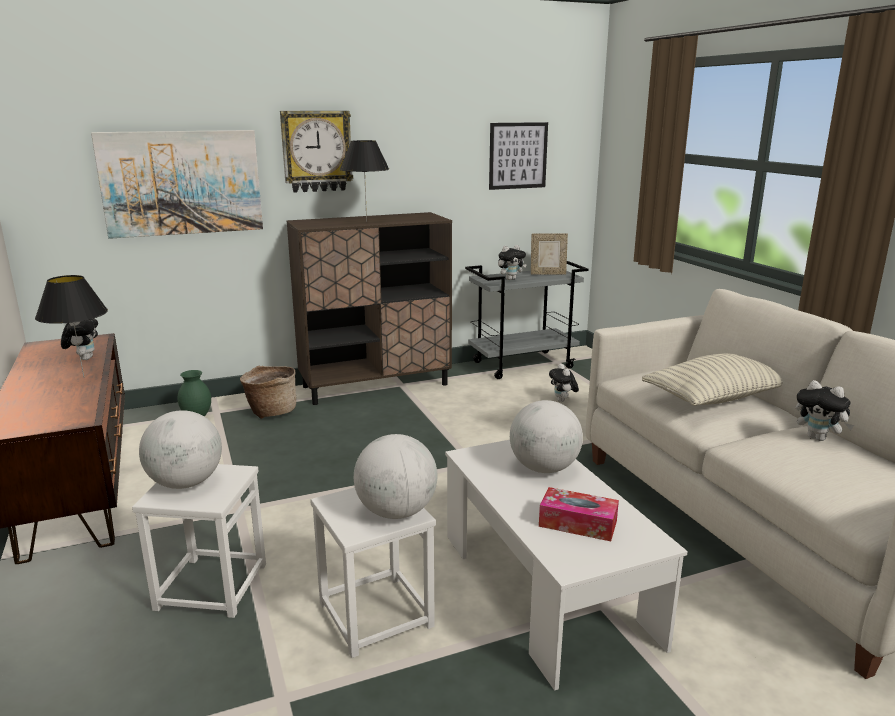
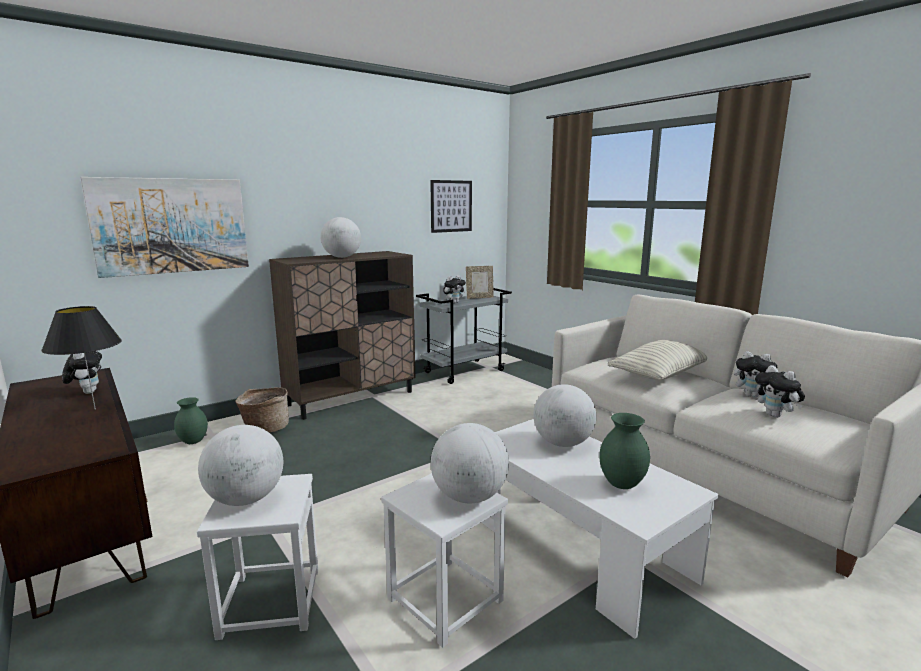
camera: 15 degrees left, 5 degrees down
wall clock [280,111,353,193] -> none
black table lamp [340,140,389,222] -> globe [320,217,361,258]
tissue box [539,487,619,541] -> green vase [599,413,650,489]
plush toy [549,364,579,402] -> plush toy moved to [755,365,805,418]

